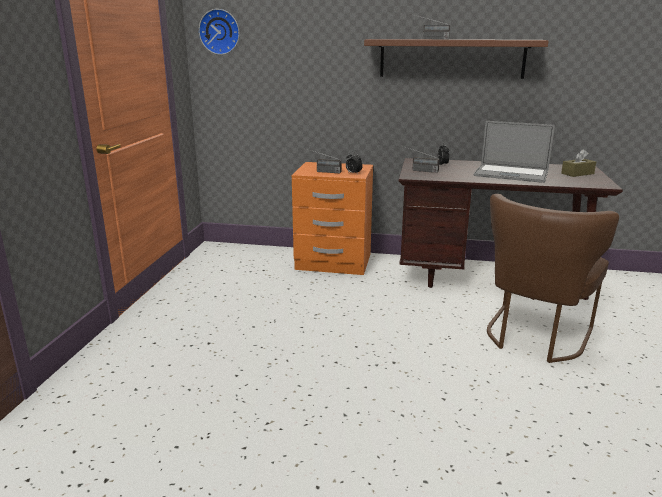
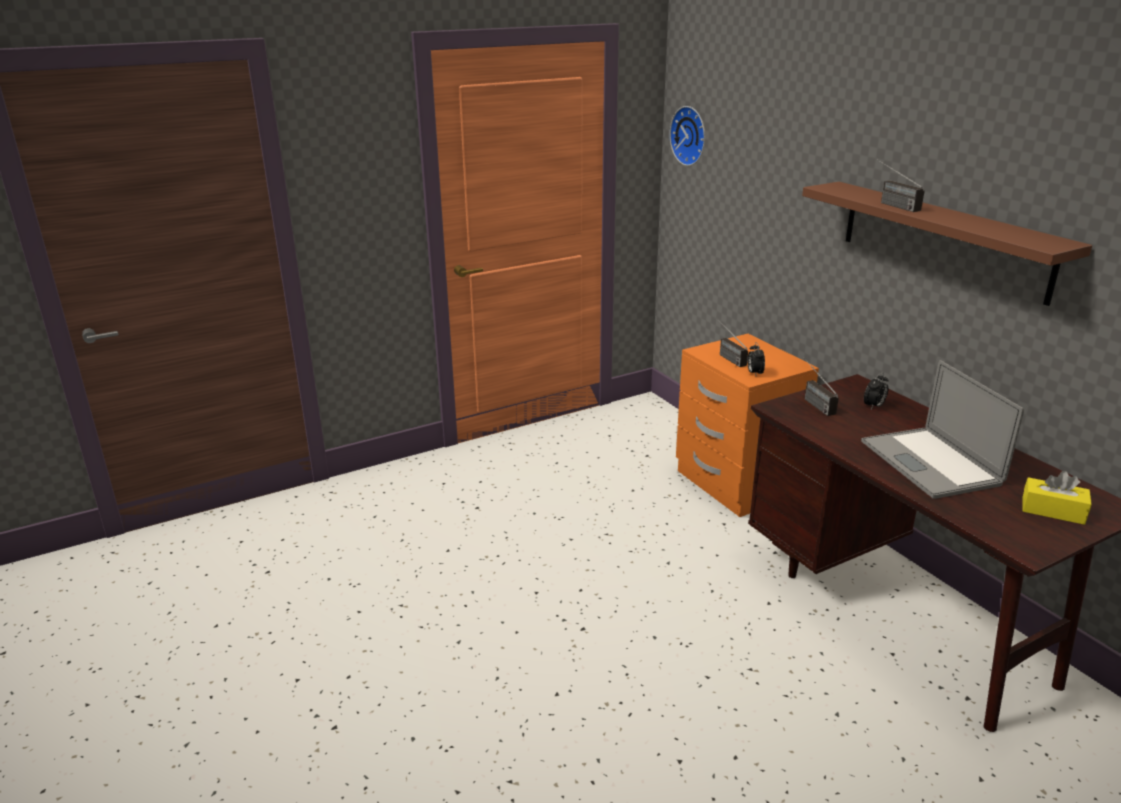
camera: 50 degrees right, 5 degrees up
brown chair [487,194,619,363] -> none
brown tissue box [561,149,596,177] -> yellow tissue box [1022,471,1092,525]

